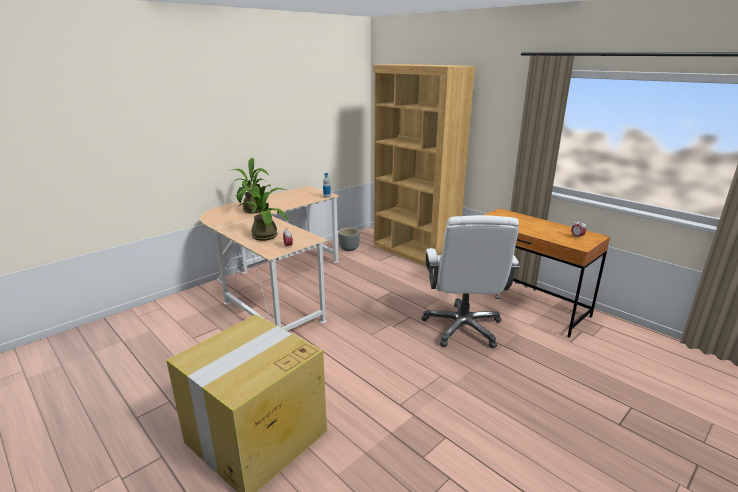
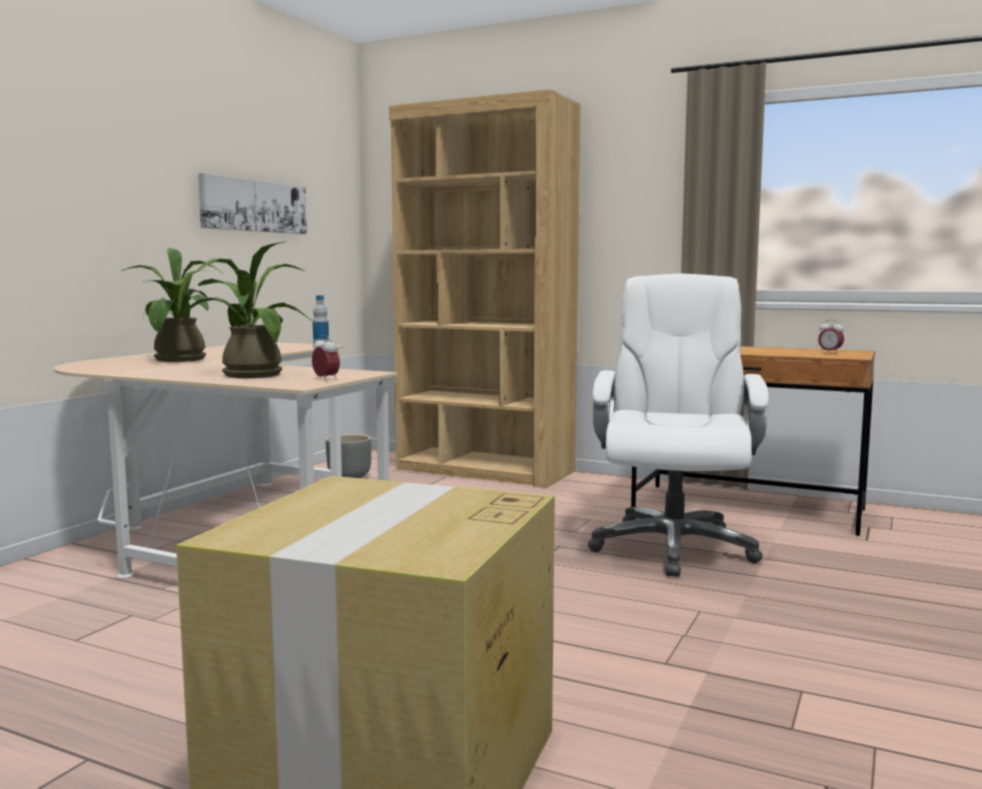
camera: 20 degrees left, 15 degrees down
white office chair [421,215,520,348] -> white office chair turned 150 degrees counterclockwise [588,274,769,577]
none -> picture [198,173,307,234]

